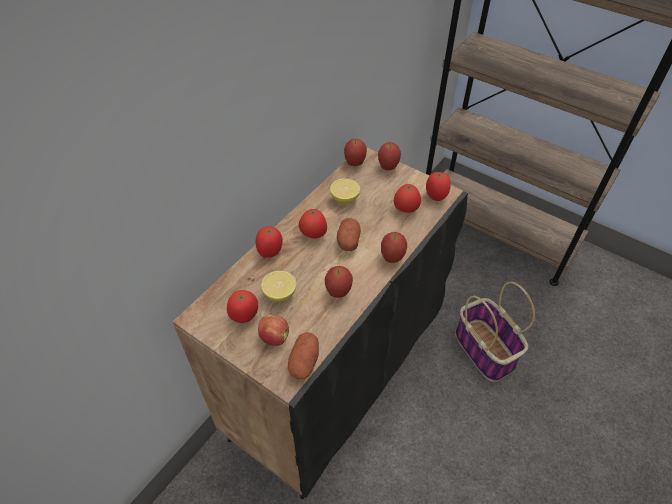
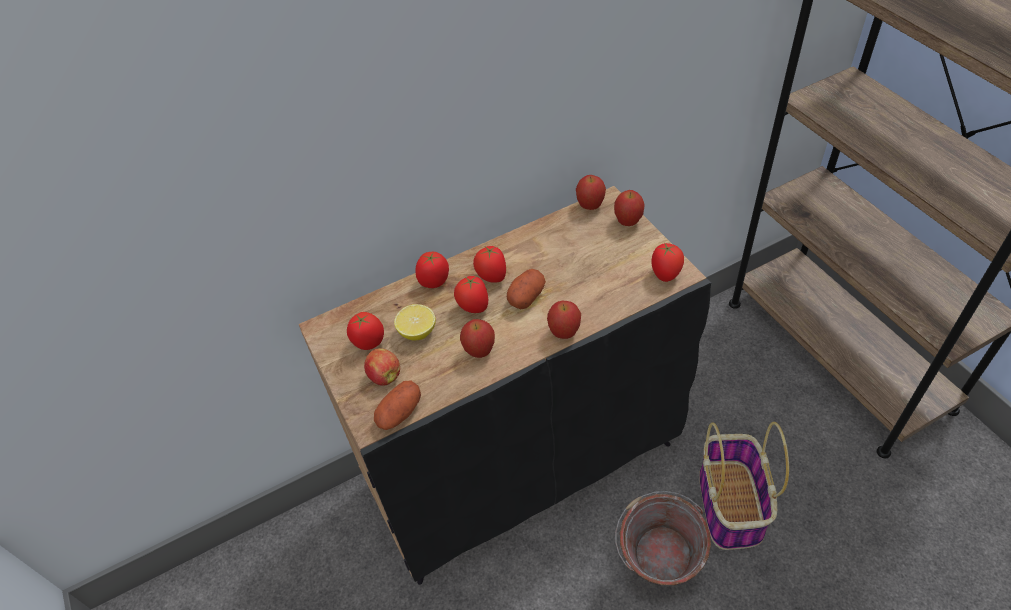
camera: 30 degrees right, 0 degrees up
lemon [330,179,360,204] -> none
tomato [394,183,421,213] -> tomato moved to [454,276,488,313]
none -> bucket [615,491,711,585]

